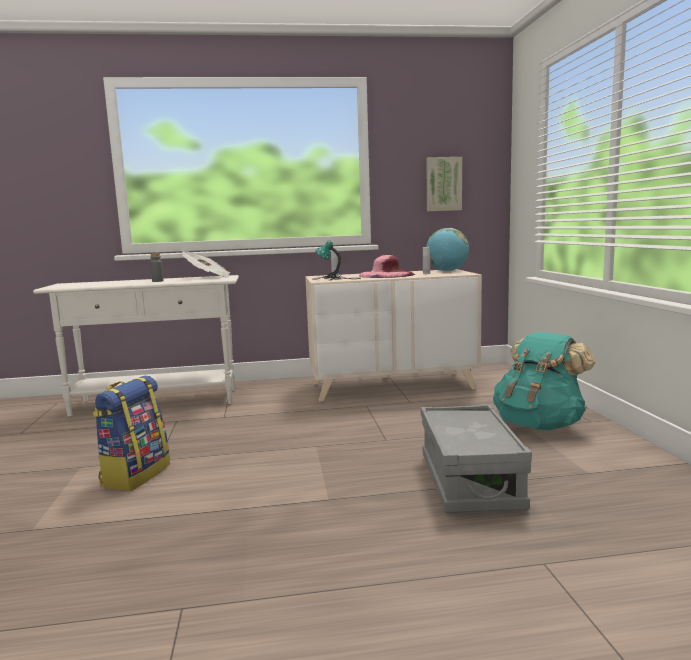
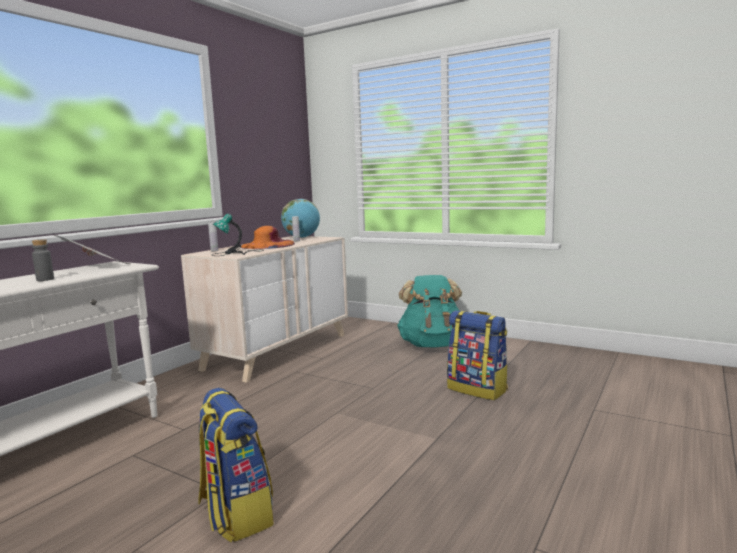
camera: 50 degrees left, 0 degrees up
pink hat [359,255,415,278] -> orange hat [241,226,295,249]
grey storage box [421,404,532,514] -> backpack [447,310,508,400]
picture [426,157,462,211] -> none

